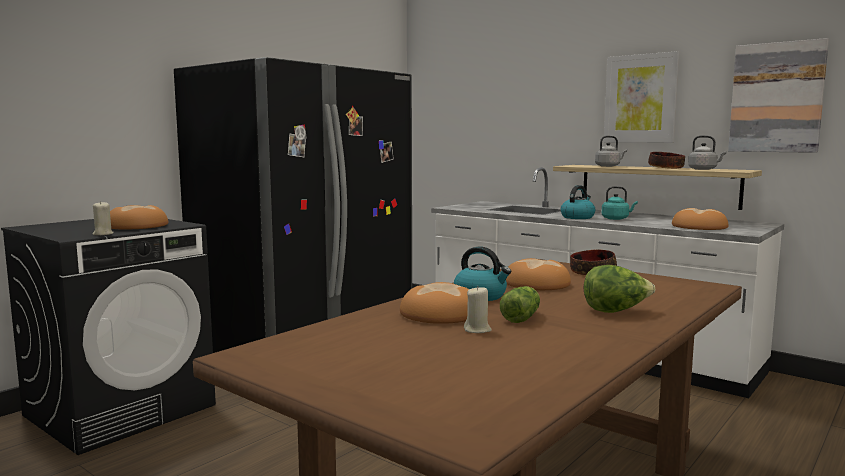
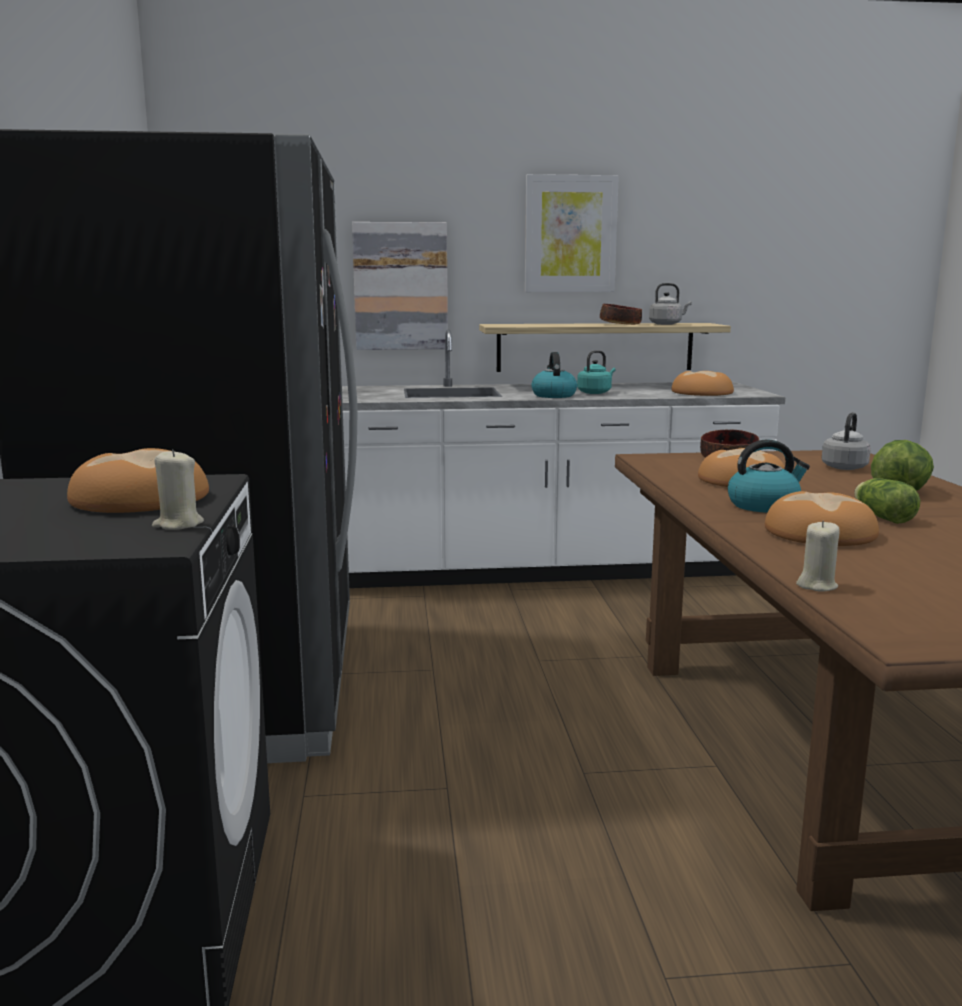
camera: 45 degrees left, 5 degrees up
beige candle [464,286,491,333] -> beige candle moved to [796,521,840,592]
grey kettle [595,136,627,167] -> grey kettle moved to [822,412,871,470]
picture [728,38,829,153] -> picture moved to [352,222,448,350]

